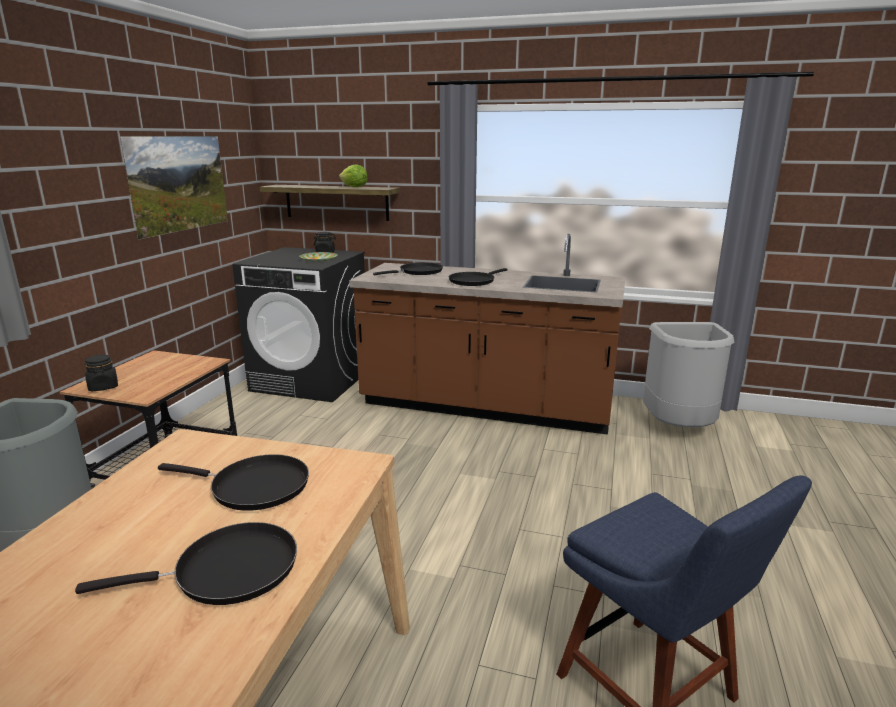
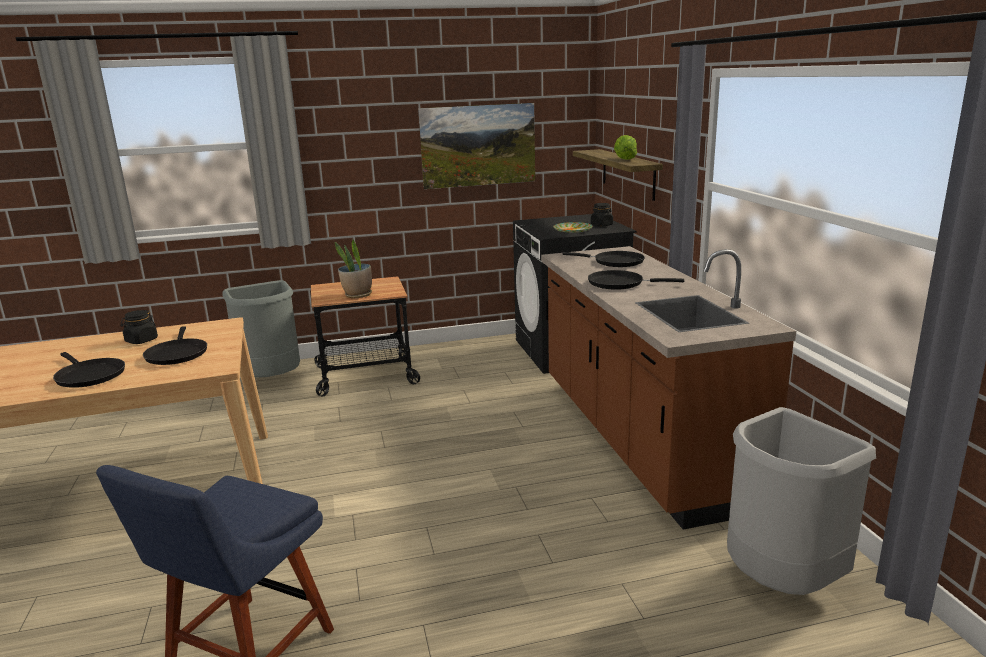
camera: 60 degrees right, 0 degrees up
black jar [85,354,118,391] -> black jar moved to [120,310,158,344]
none -> potted plant [335,240,372,298]

